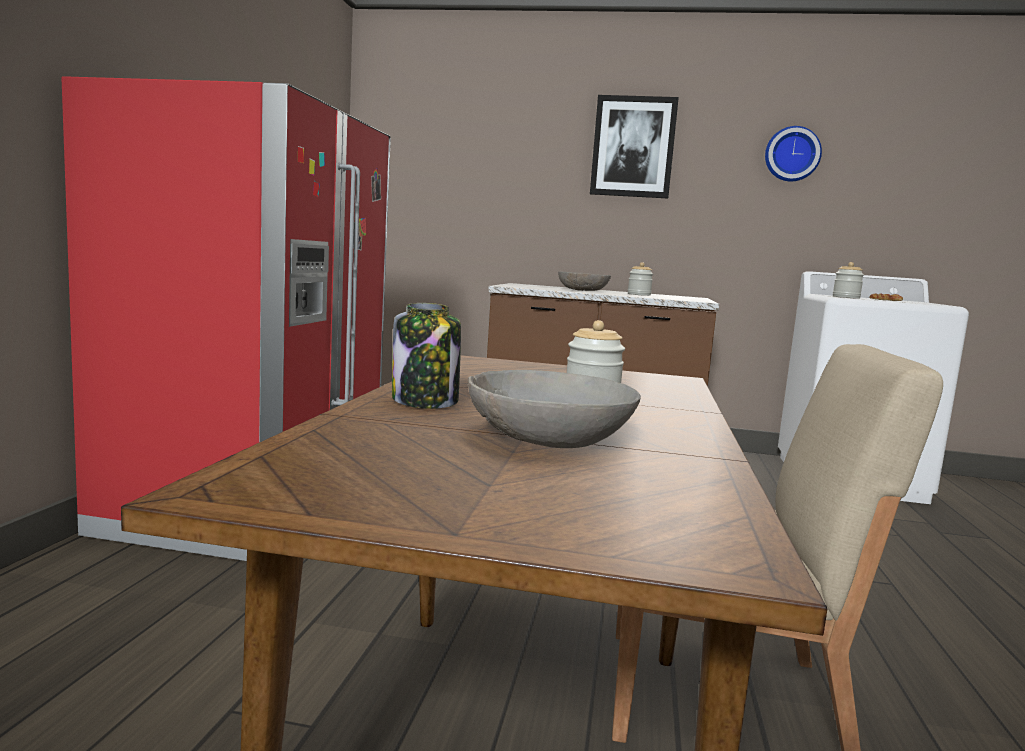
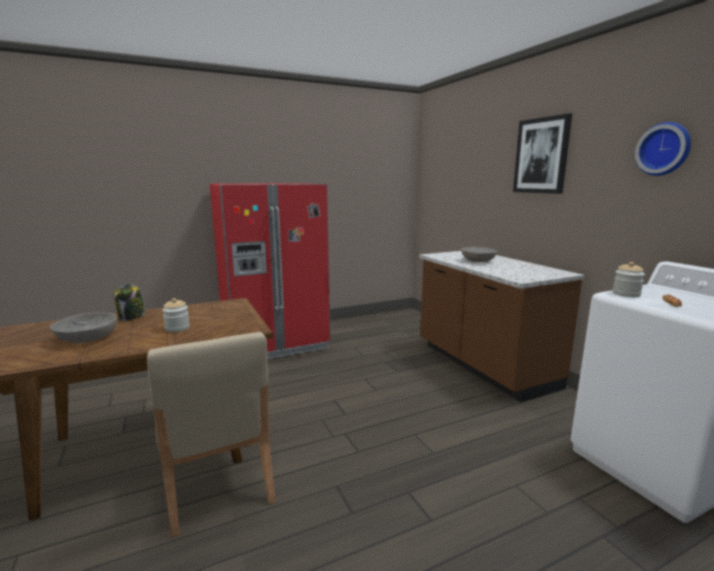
camera: 55 degrees right, 5 degrees up
jar [628,262,653,296] -> none

